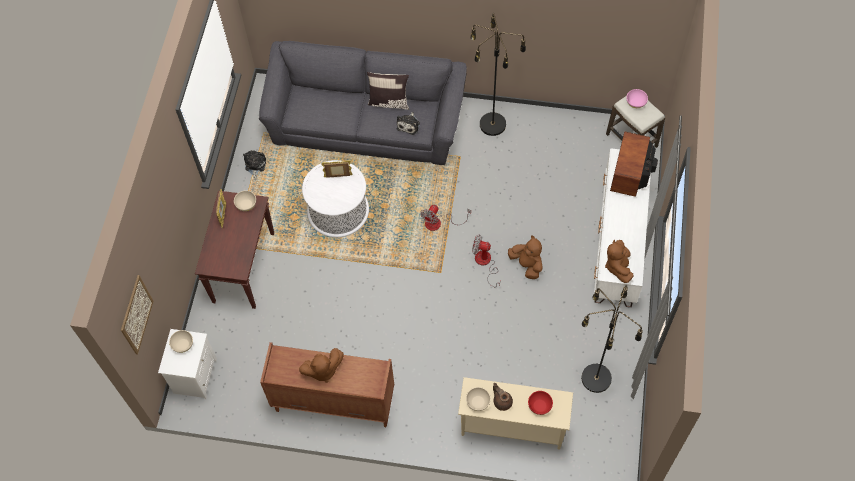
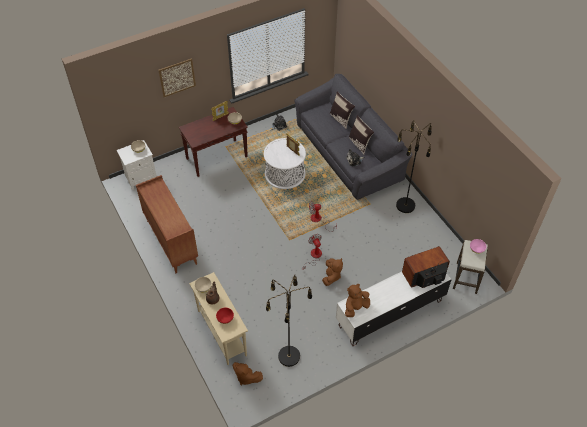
camera: 50 degrees right, 10 degrees down
picture [121,275,154,355] -> picture moved to [158,58,196,97]
brown plush toy [299,348,344,383] -> brown plush toy moved to [233,362,263,385]
none -> pillow [330,91,355,129]

